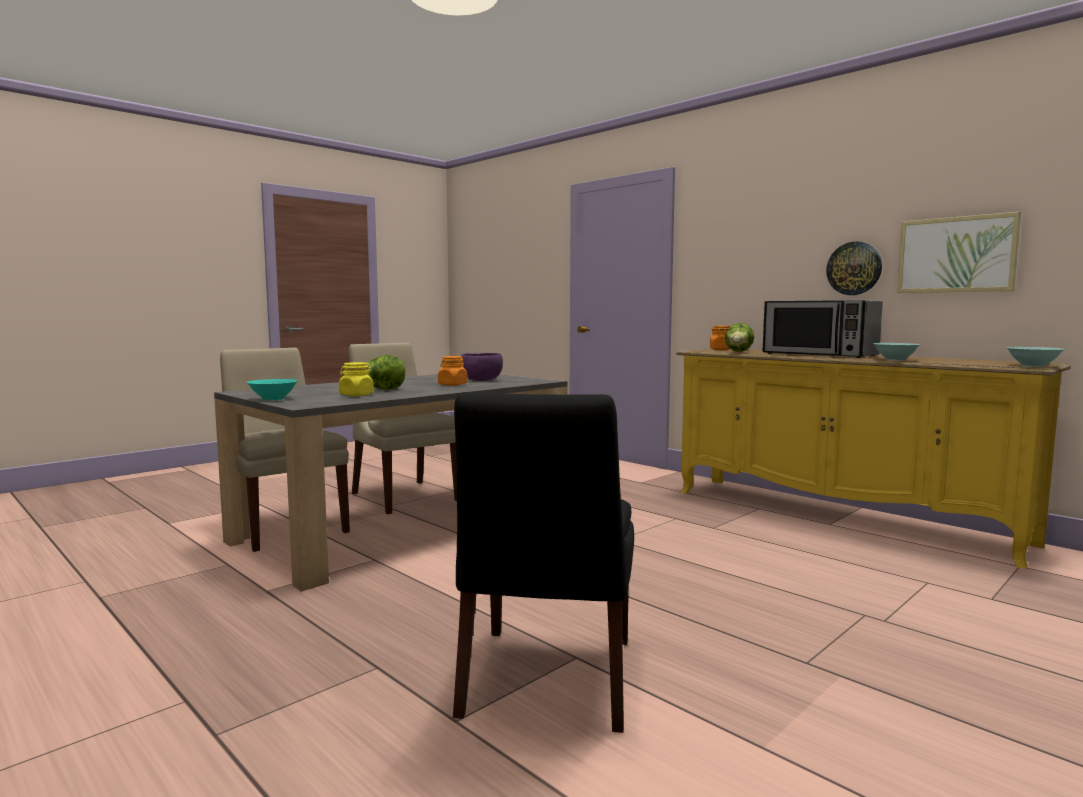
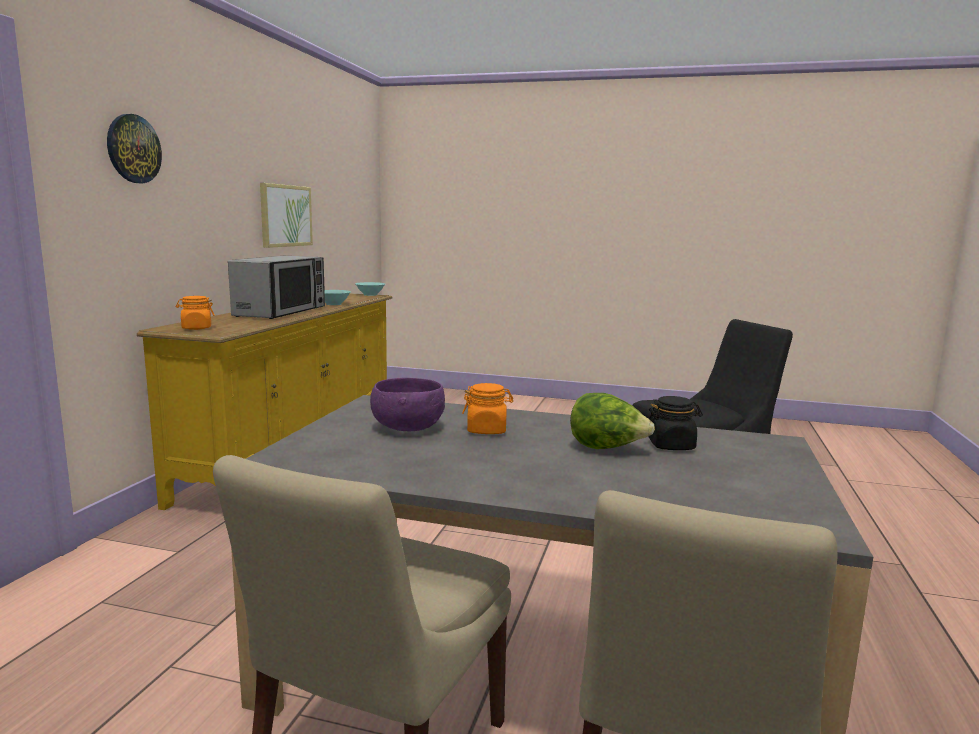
camera: 120 degrees left, 5 degrees up
turquoise bowl [247,379,298,400] -> none
yellow jar [339,362,374,396] -> black jar [648,396,703,450]
lettuce [725,323,754,352] -> none
wall clock [826,242,882,295] -> wall clock moved to [107,114,162,183]

